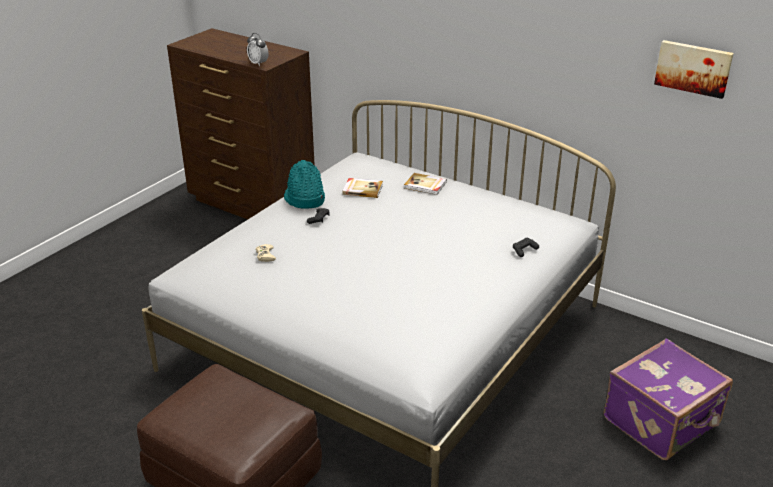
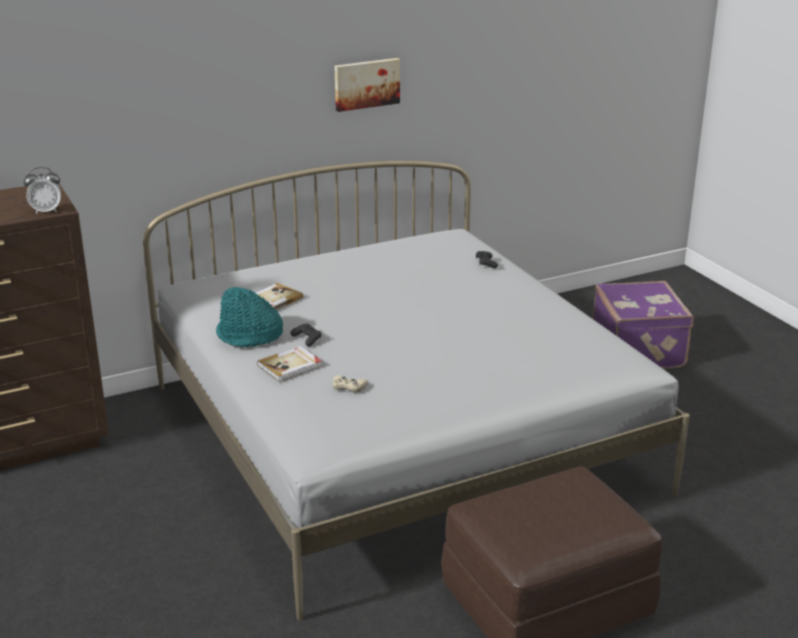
camera: 60 degrees left, 5 degrees down
book [404,173,447,195] -> book moved to [257,346,322,382]
picture [654,40,734,99] -> picture moved to [335,58,400,112]

